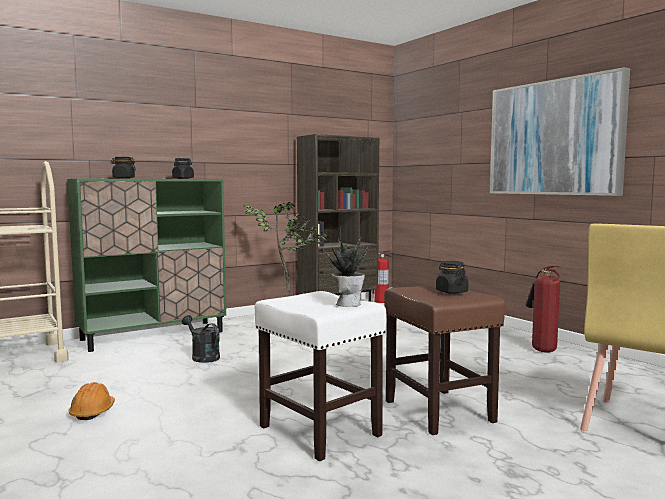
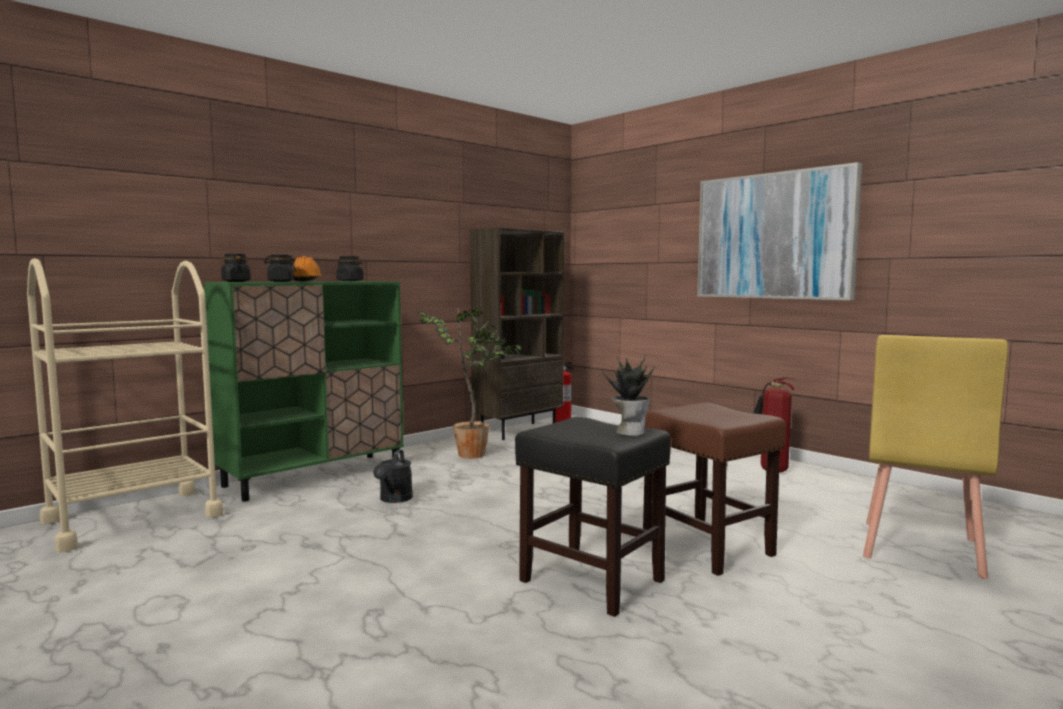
camera: 10 degrees left, 0 degrees up
orange hard hat [68,382,115,420] -> orange hard hat moved to [292,256,323,282]
black watering can [182,315,220,363] -> black watering can turned 120 degrees counterclockwise [373,450,413,503]
white stool [254,291,386,461] -> black stool [515,417,671,617]
black jar [436,261,469,294] -> black jar moved to [221,254,251,282]

